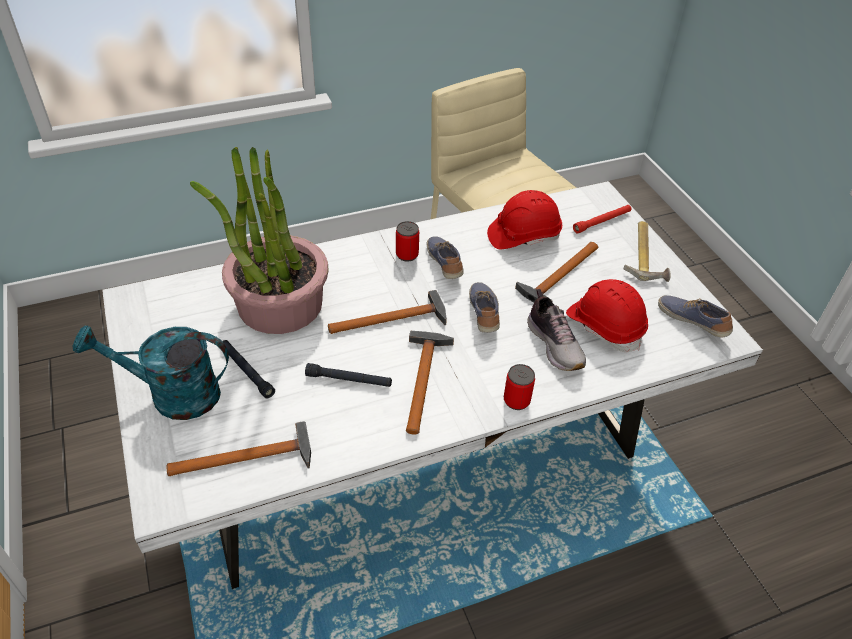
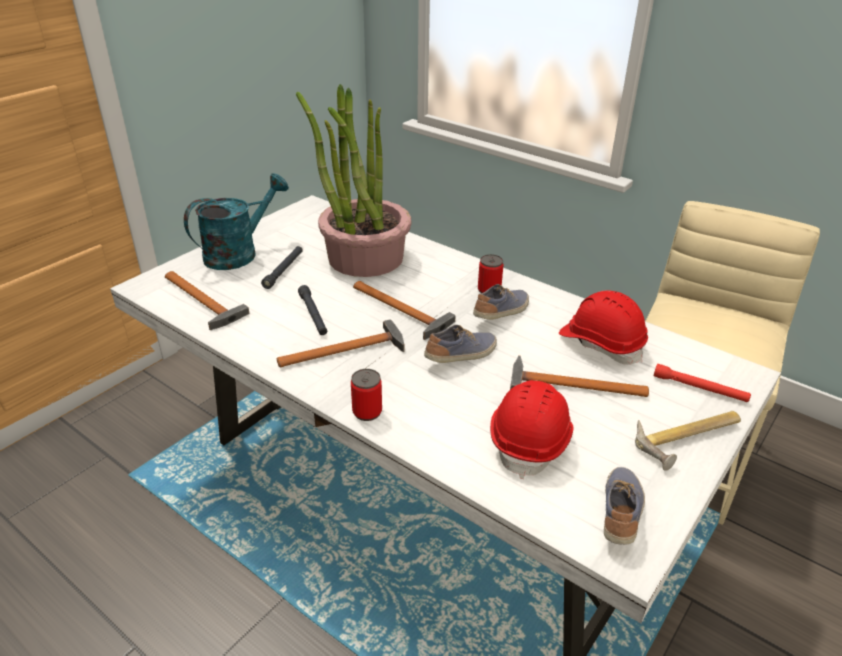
camera: 60 degrees right, 10 degrees down
turquoise watering can [73,325,229,420] -> turquoise watering can turned 75 degrees clockwise [184,173,289,270]
shoe [527,289,586,371] -> none

